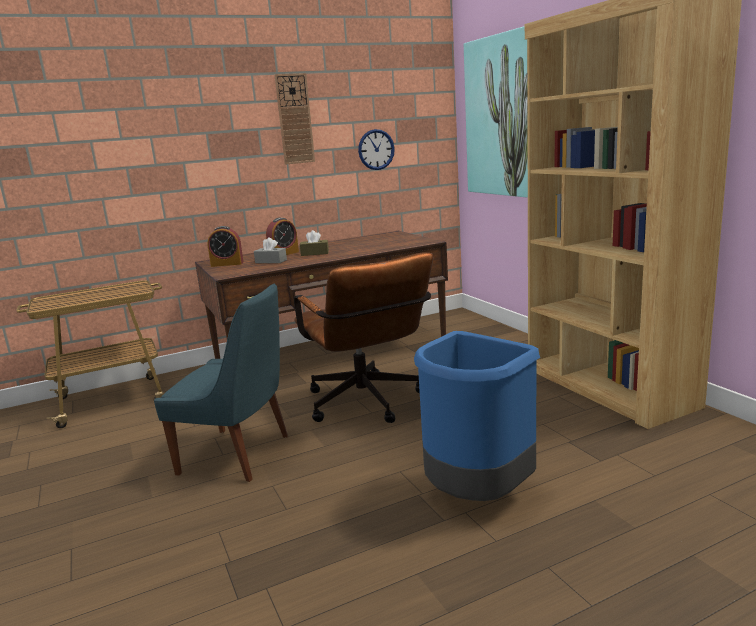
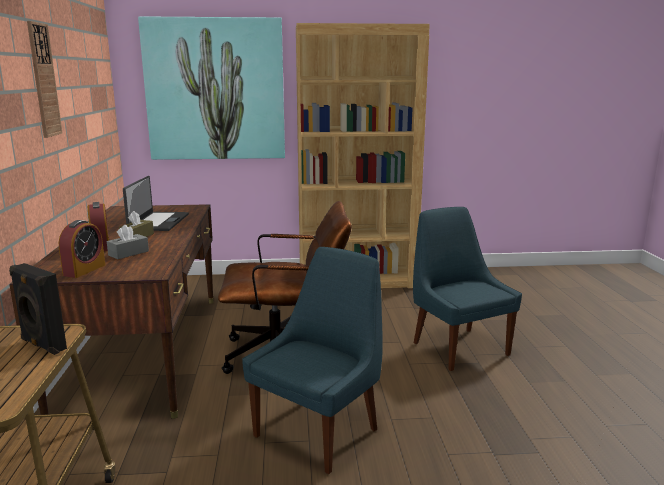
camera: 70 degrees left, 0 degrees up
wall clock [358,129,395,170] -> none
blue trash can [414,331,540,501] -> blue chair [413,207,522,371]
none -> black speaker [9,263,67,355]
none -> laptop [123,176,189,231]

